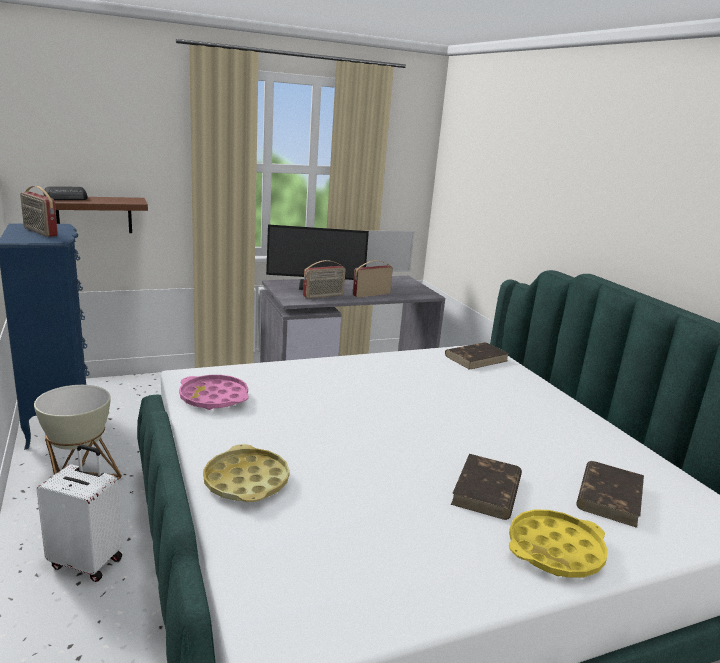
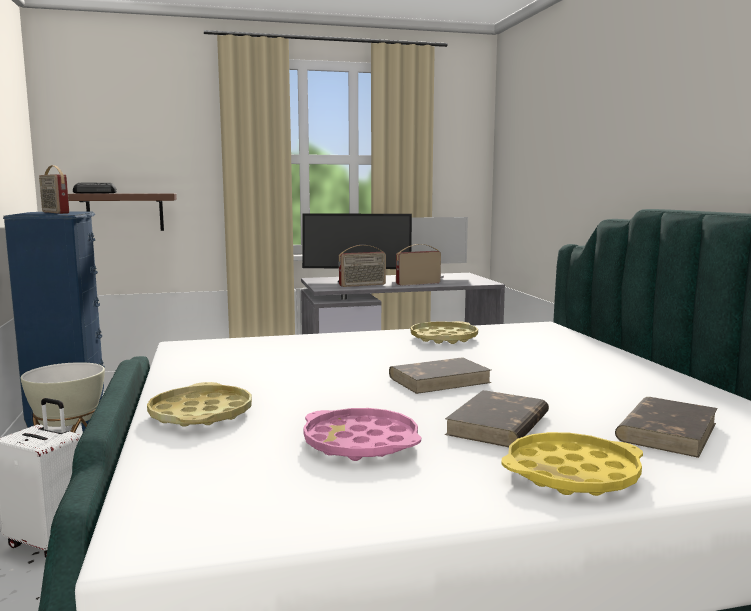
camera: 10 degrees right, 10 degrees down
pink tray [179,375,249,410] -> pink tray moved to [303,408,421,461]
brown book [445,342,509,370] -> brown book moved to [389,358,491,394]
none -> yellow tray [410,321,478,344]

